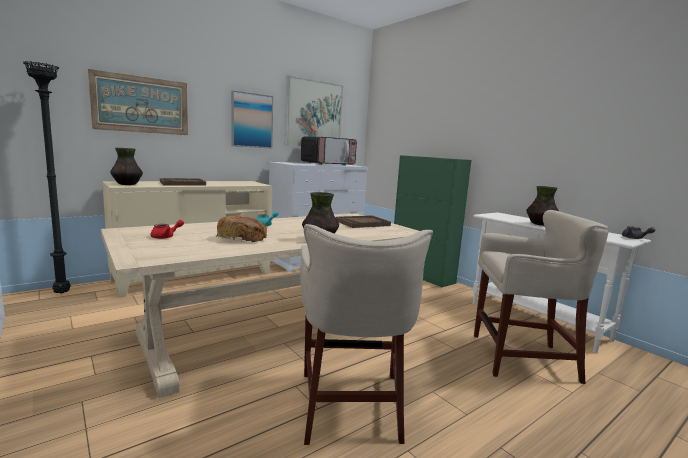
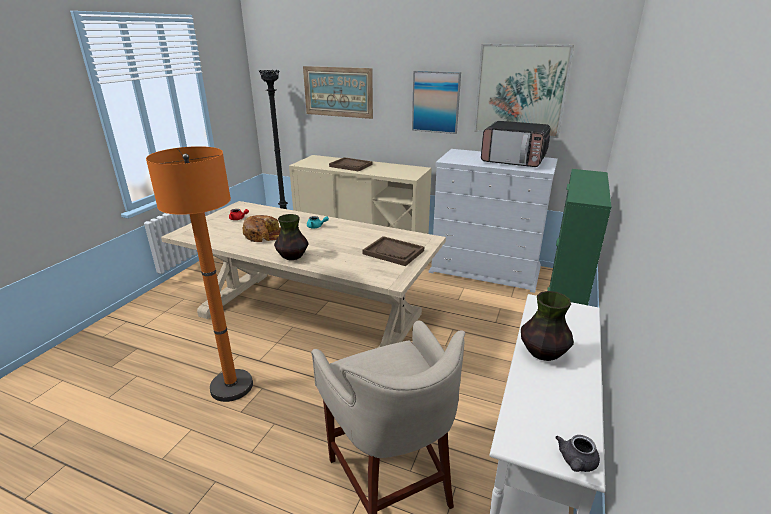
camera: 60 degrees right, 15 degrees up
vase [110,148,143,185] -> none
beige stool [300,224,433,445] -> orange floor lamp [146,146,253,402]

